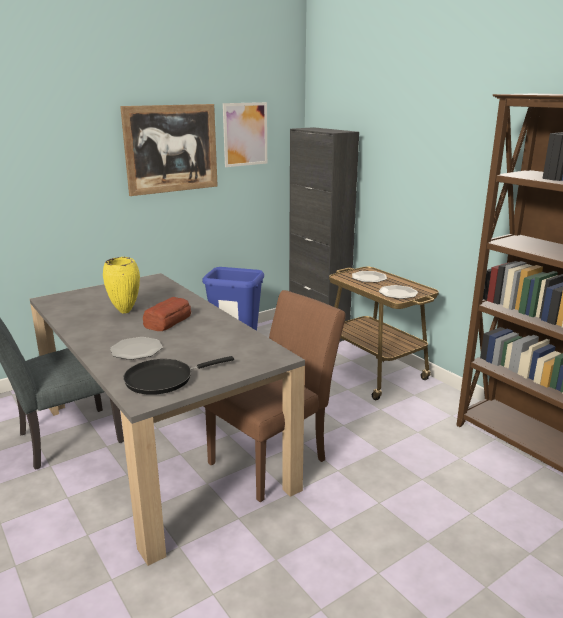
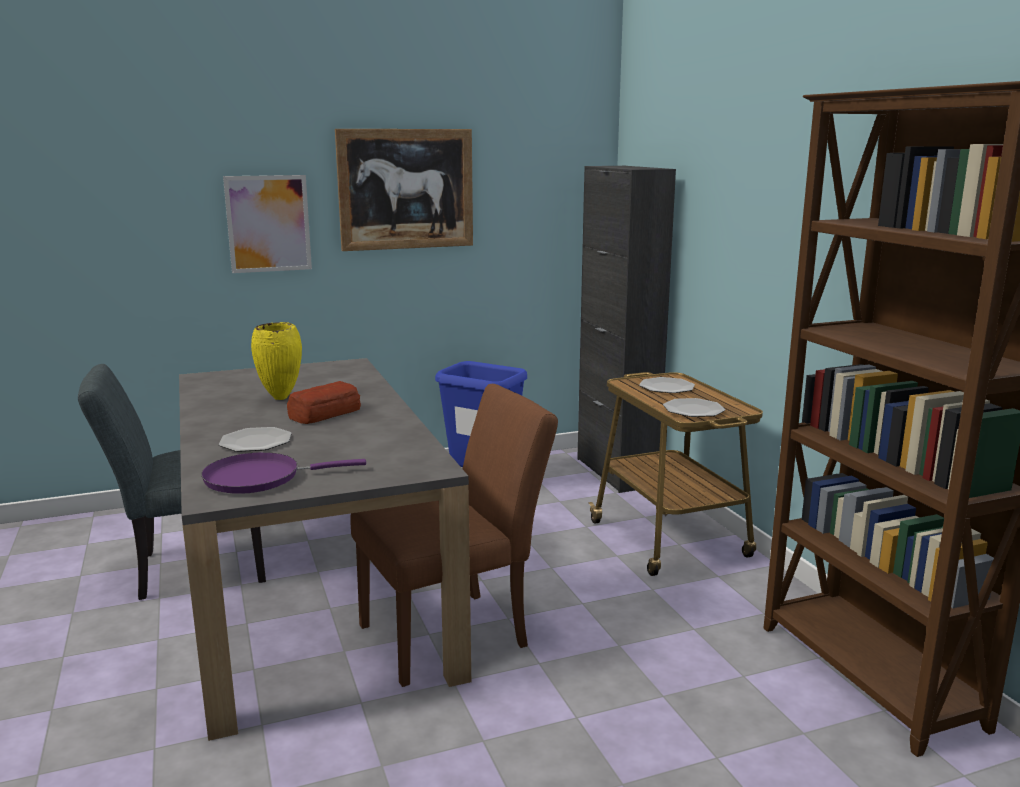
camera: 15 degrees right, 5 degrees down
black frying pan [123,356,234,395] -> purple frying pan [201,452,366,494]
picture [223,102,267,167] -> picture moved to [223,175,312,273]

